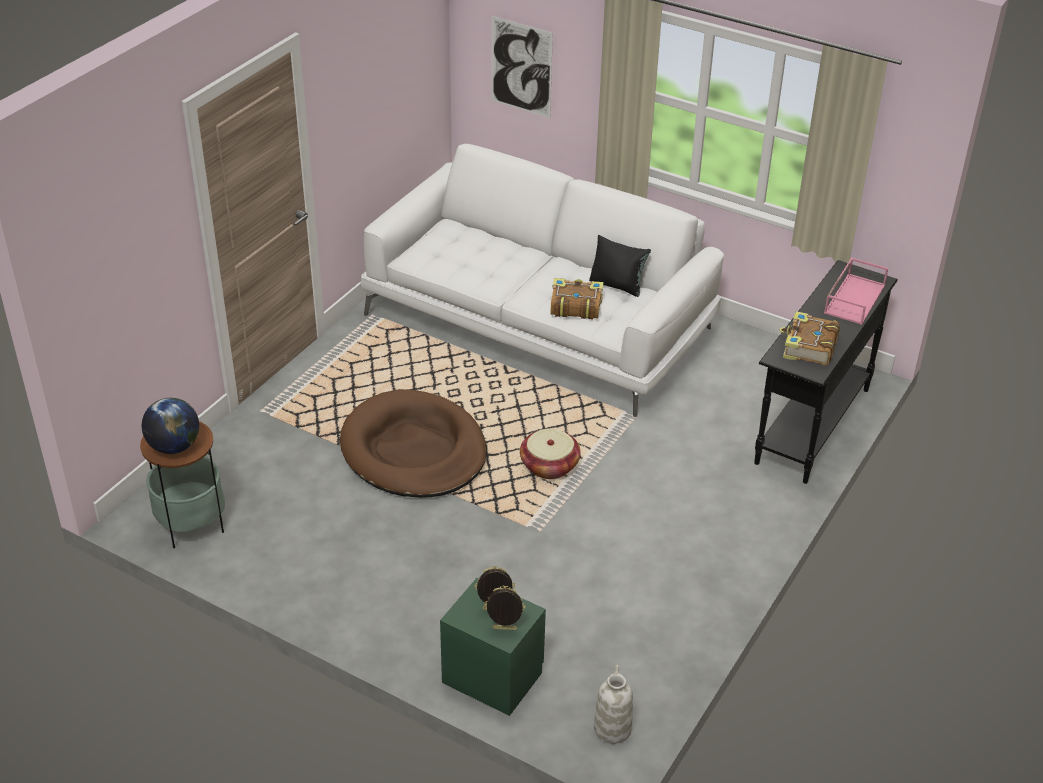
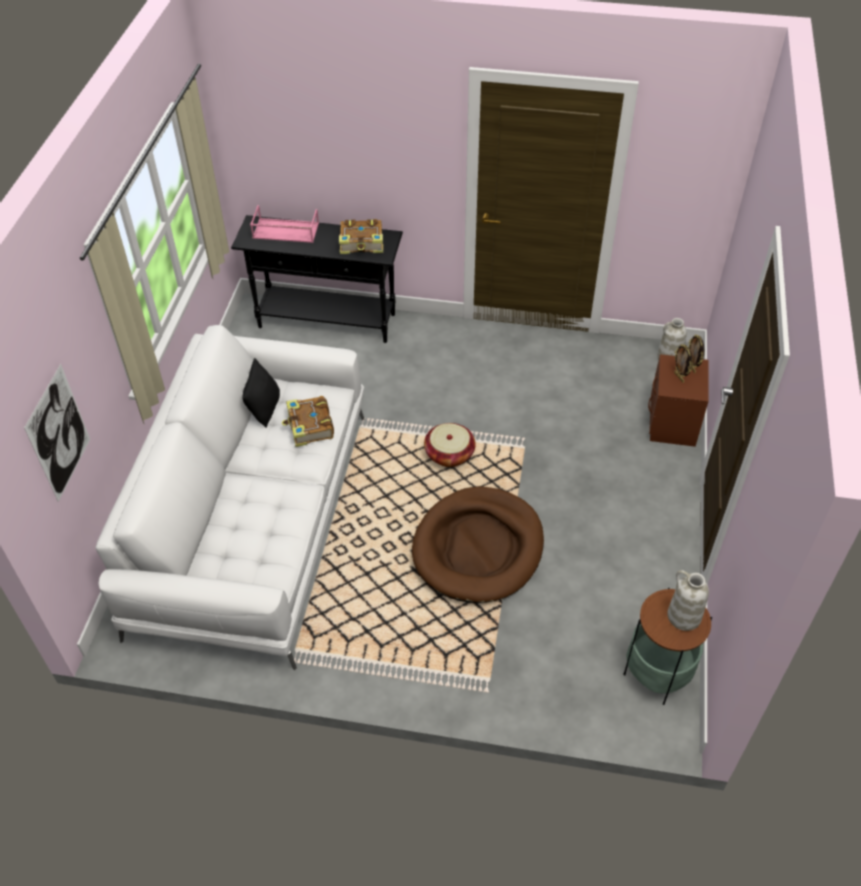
camera: 110 degrees left, 10 degrees up
globe [142,398,199,454] -> white vase [667,570,709,631]
green nightstand [440,578,546,716] -> brown nightstand [648,354,709,447]

